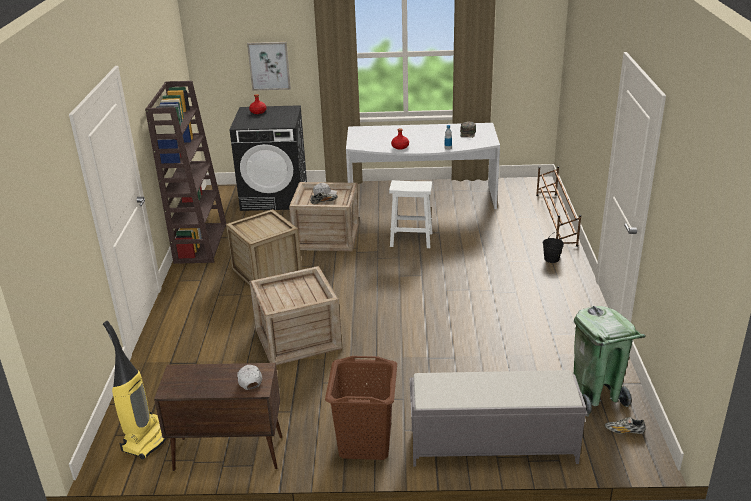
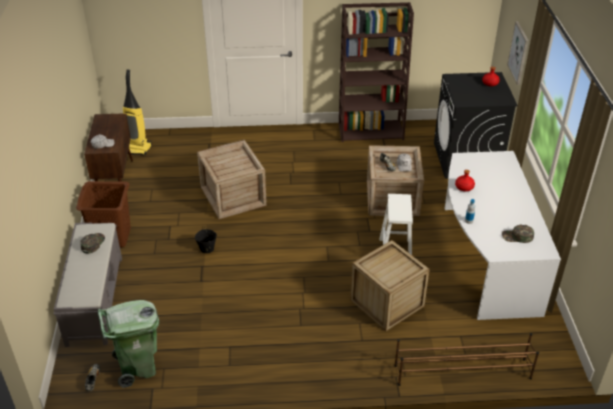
camera: 85 degrees right, 10 degrees up
crate [226,209,302,286] -> crate moved to [350,240,430,331]
black bucket [543,232,564,263] -> black bucket moved to [195,226,217,253]
none -> green cap [80,233,105,254]

